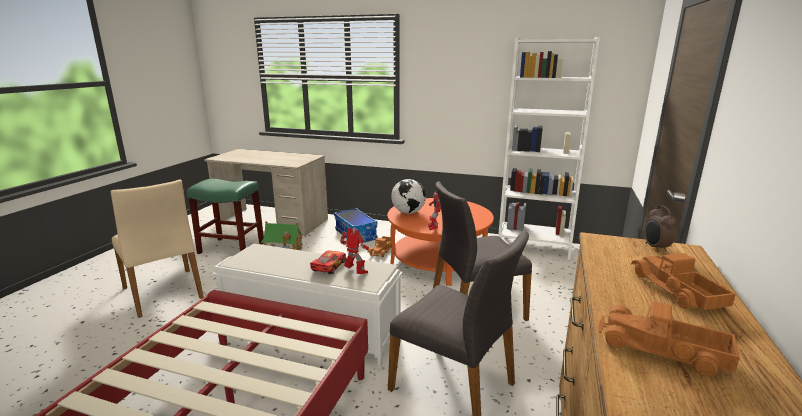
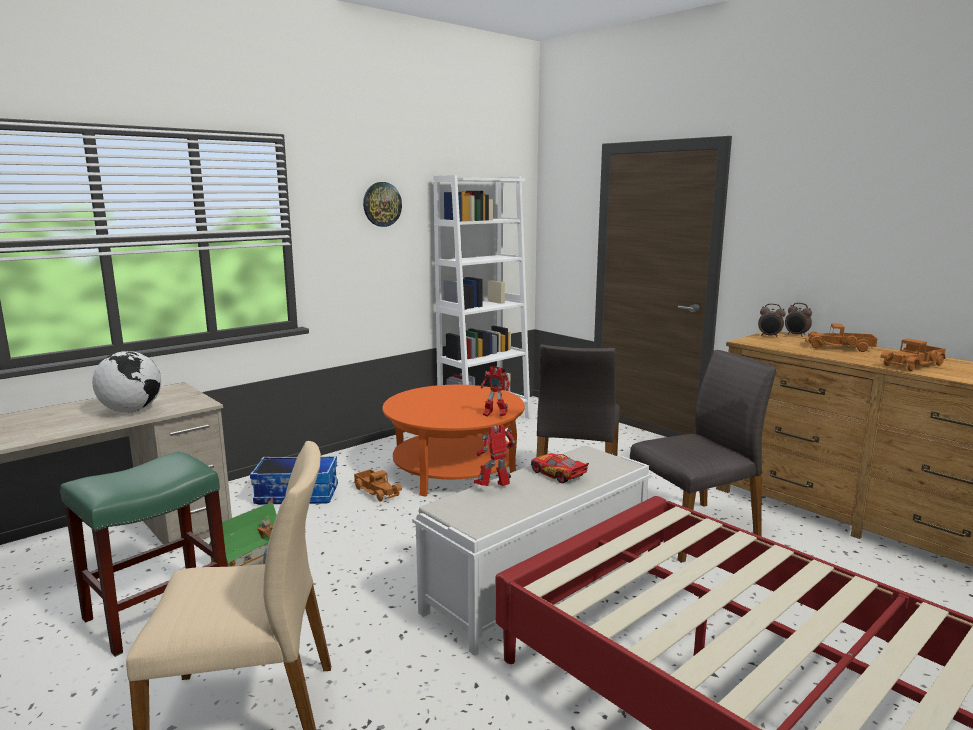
camera: 60 degrees left, 5 degrees down
toy robot [340,228,369,274] -> toy robot moved to [474,425,515,486]
globe [391,179,426,214] -> globe moved to [92,351,161,413]
none -> wall clock [363,182,402,227]
none -> alarm clock [785,303,812,337]

